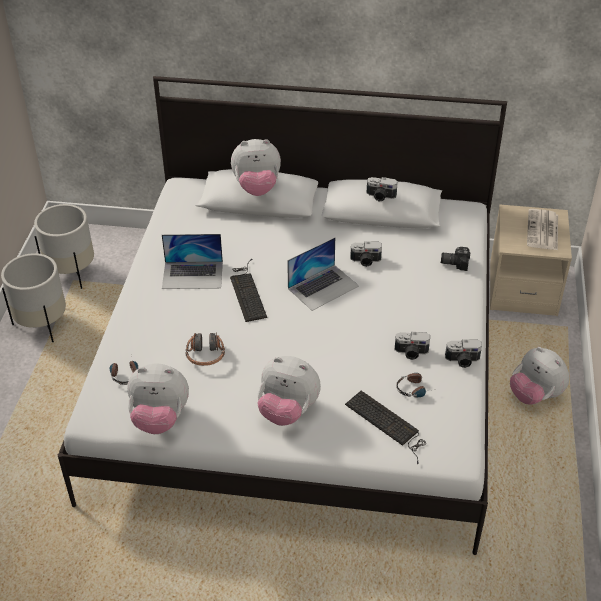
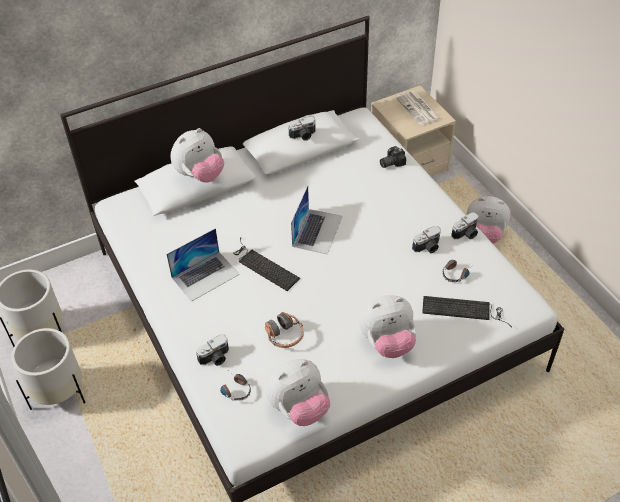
camera: 35 degrees left, 5 degrees up
camera [350,241,382,267] -> camera moved to [196,335,229,366]

